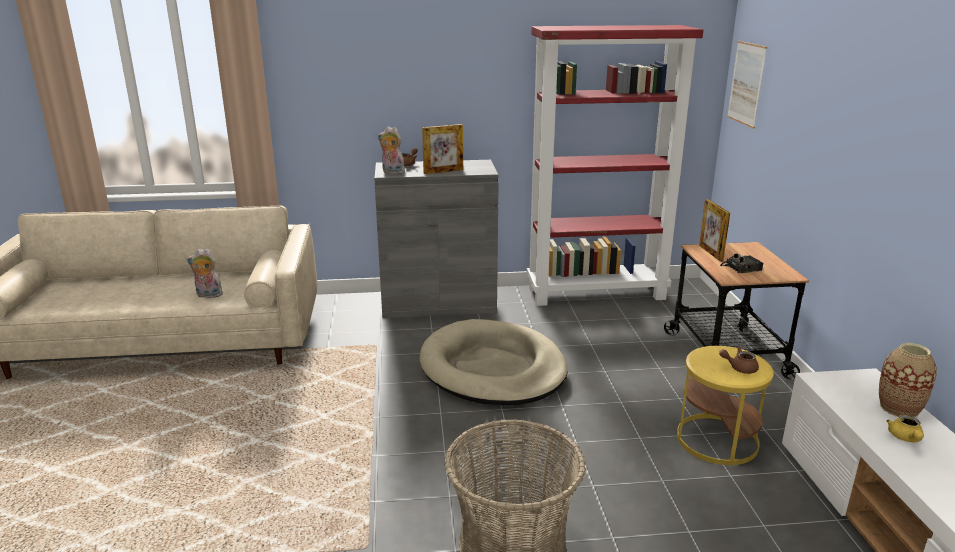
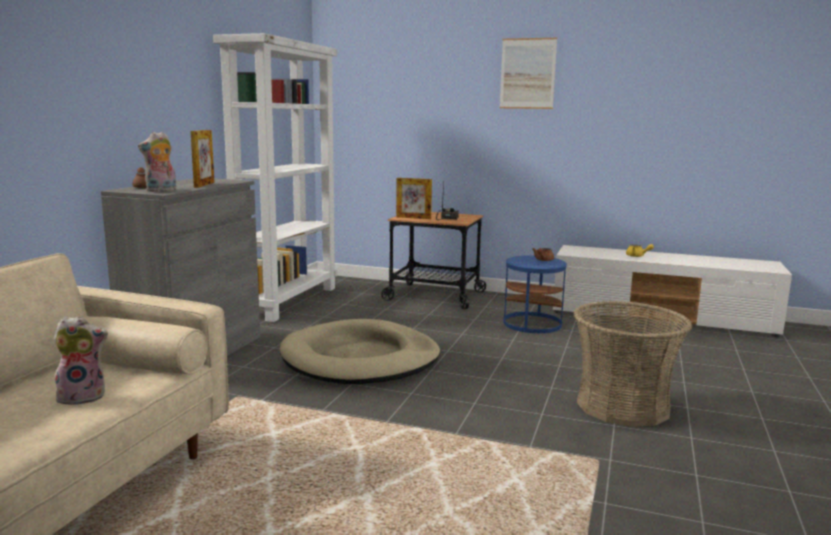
camera: 65 degrees left, 10 degrees down
plush toy [187,249,226,298] -> plush toy turned 135 degrees counterclockwise [53,316,108,405]
red bookcase [527,25,703,306] -> white bookcase [213,33,337,322]
yellow side table [677,346,774,465] -> blue side table [503,255,567,333]
picture [727,41,767,129] -> picture moved to [500,38,557,109]
vase [879,343,937,417] -> none

